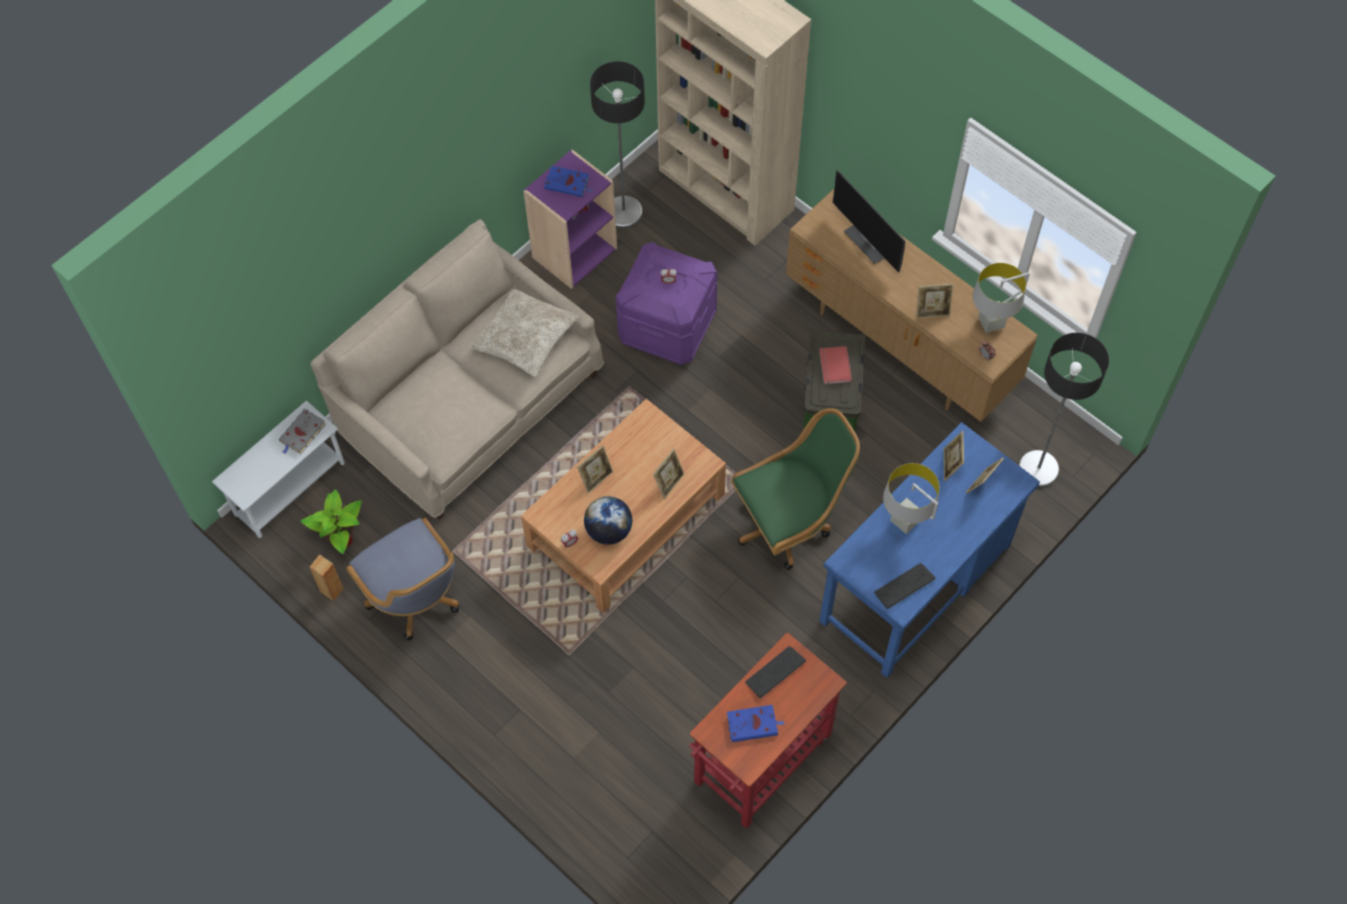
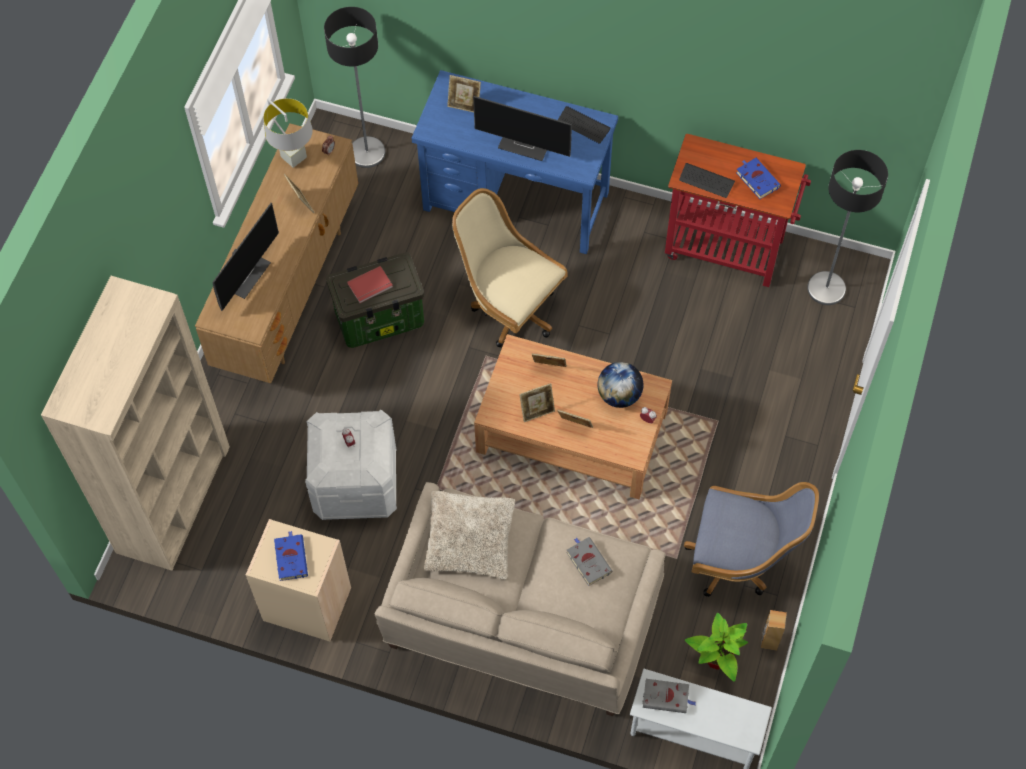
camera: 115 degrees left, 0 degrees up
blue office chair [347,518,459,640] -> blue office chair turned 75 degrees clockwise [684,482,819,597]
purple bookcase [523,149,617,289] -> beige bookcase [246,519,351,641]
floor lamp [590,61,645,228] -> floor lamp moved to [807,150,888,305]
purple storage box [616,242,717,365] -> white storage box [305,410,397,520]
green office chair [731,408,860,570] -> beige office chair [452,188,567,347]
grey table lamp [883,463,939,534] -> monitor [473,96,572,161]
picture frame [944,431,964,481] -> picture frame moved to [519,383,555,422]
none -> grey book [566,537,613,586]

